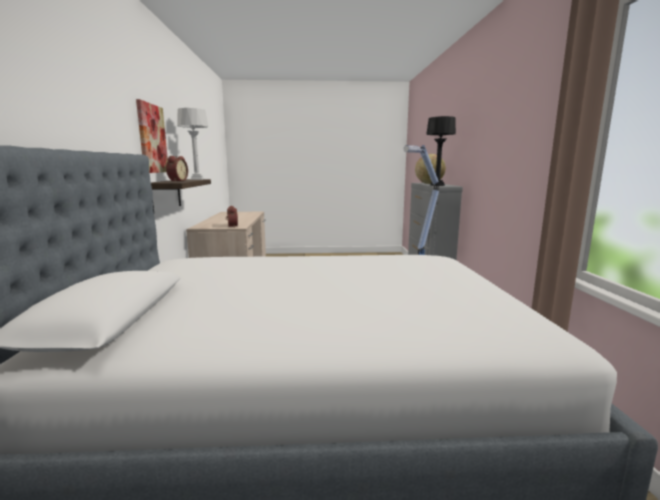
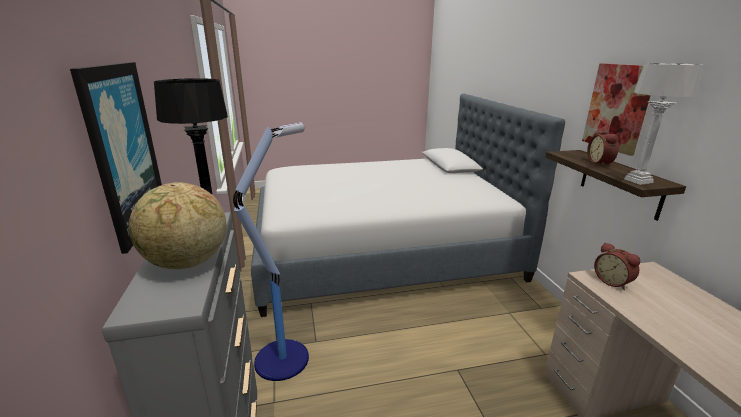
camera: 170 degrees right, 10 degrees up
none -> picture [70,62,162,254]

